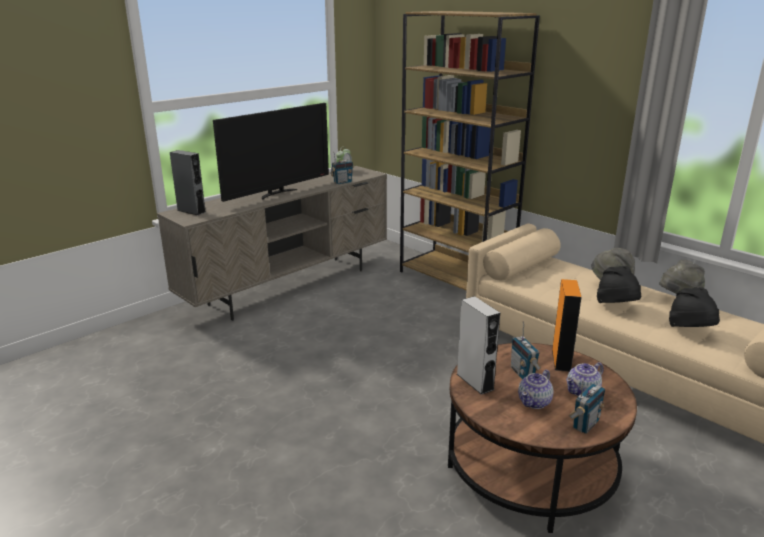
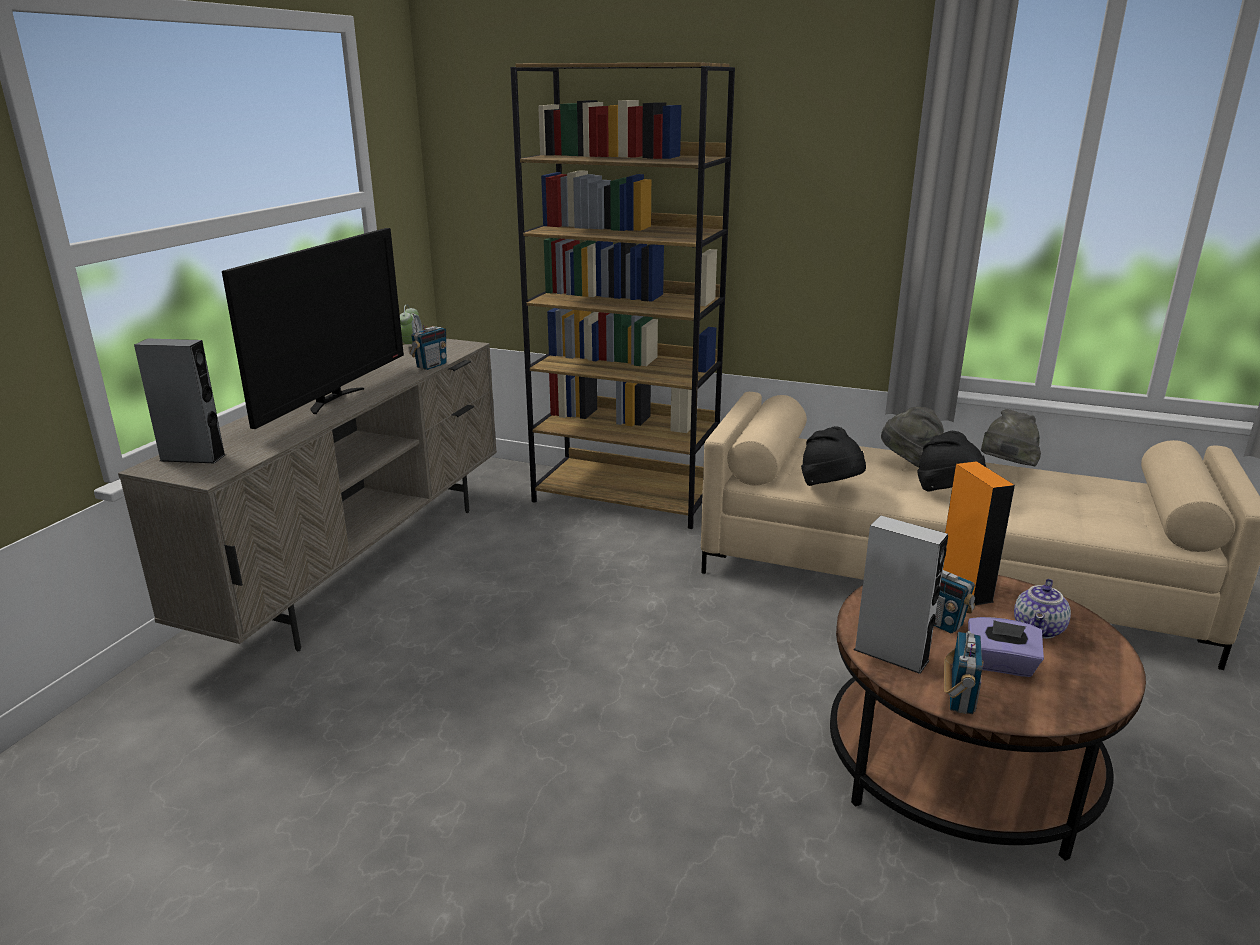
camera: 25 degrees left, 0 degrees up
teapot [518,370,554,409] -> purple tissue box [968,617,1044,677]
radio [569,380,605,434] -> radio moved to [944,631,984,714]
black hat [669,287,720,327] -> black hat moved to [801,426,866,486]

